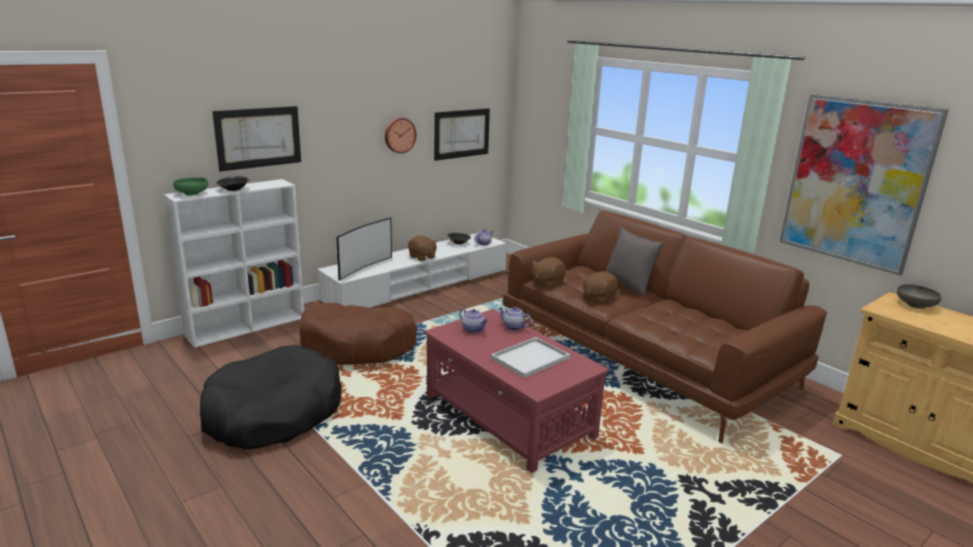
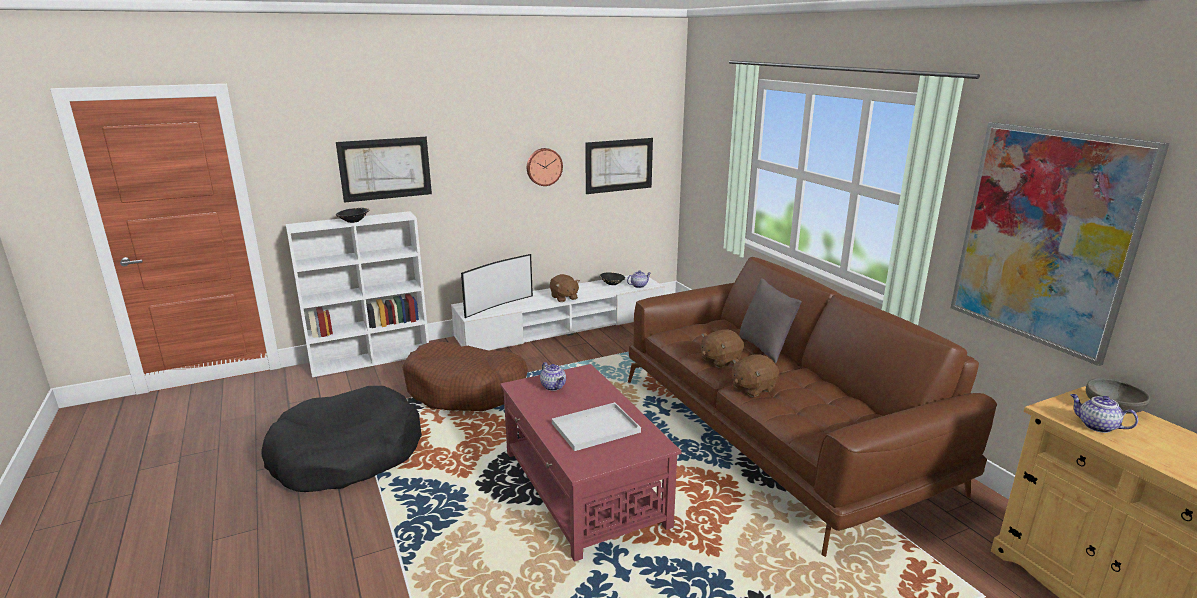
camera: 15 degrees right, 0 degrees up
green bowl [173,177,208,196] -> none
teapot [498,307,532,331] -> teapot moved to [1070,394,1138,433]
brown plush toy [532,257,566,288] -> brown plush toy moved to [732,354,779,397]

